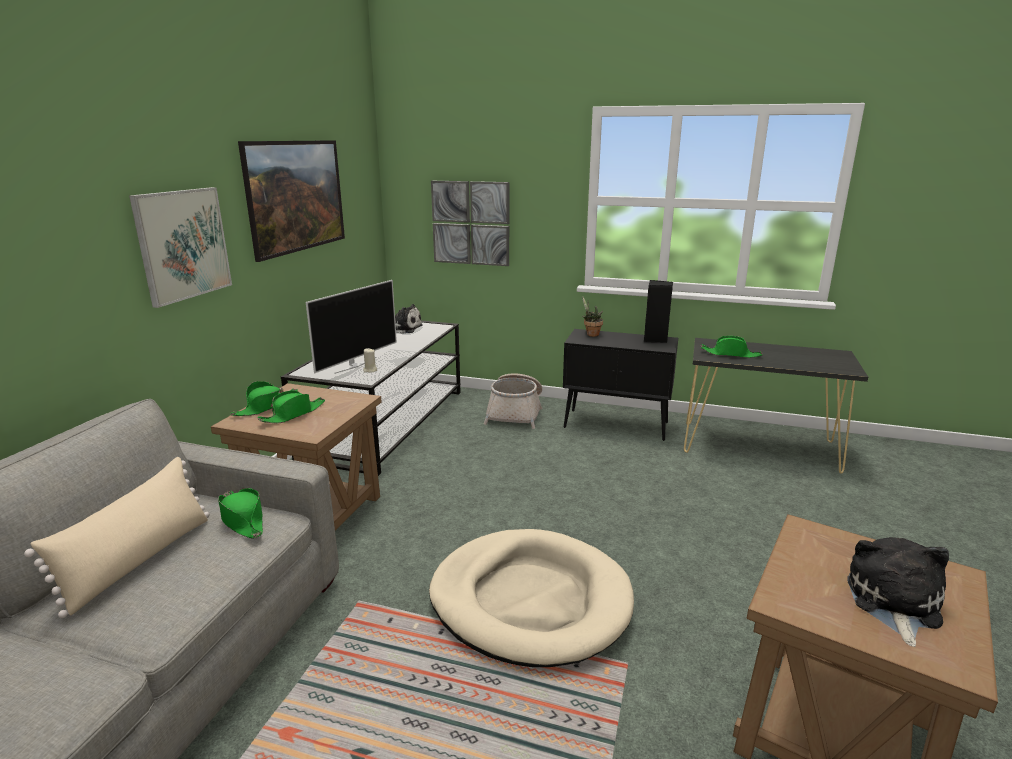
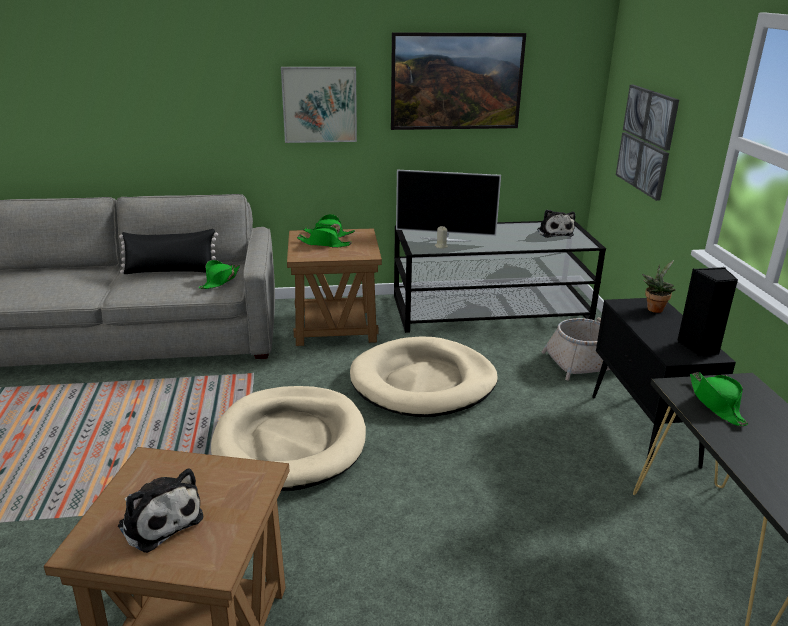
camera: 65 degrees right, 5 degrees up
beige pillow [24,457,210,618] -> black pillow [119,229,218,274]
plush toy [847,537,949,647] -> plush toy turned 45 degrees clockwise [118,468,203,553]
none -> beige dog bed [350,336,498,417]

